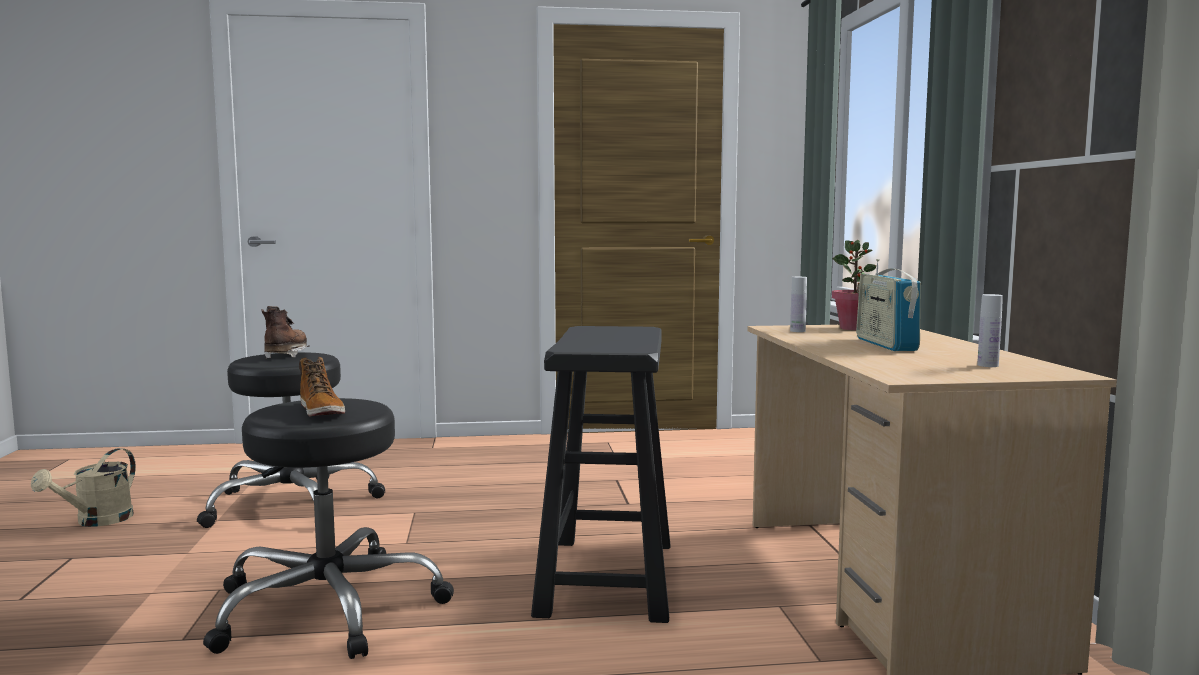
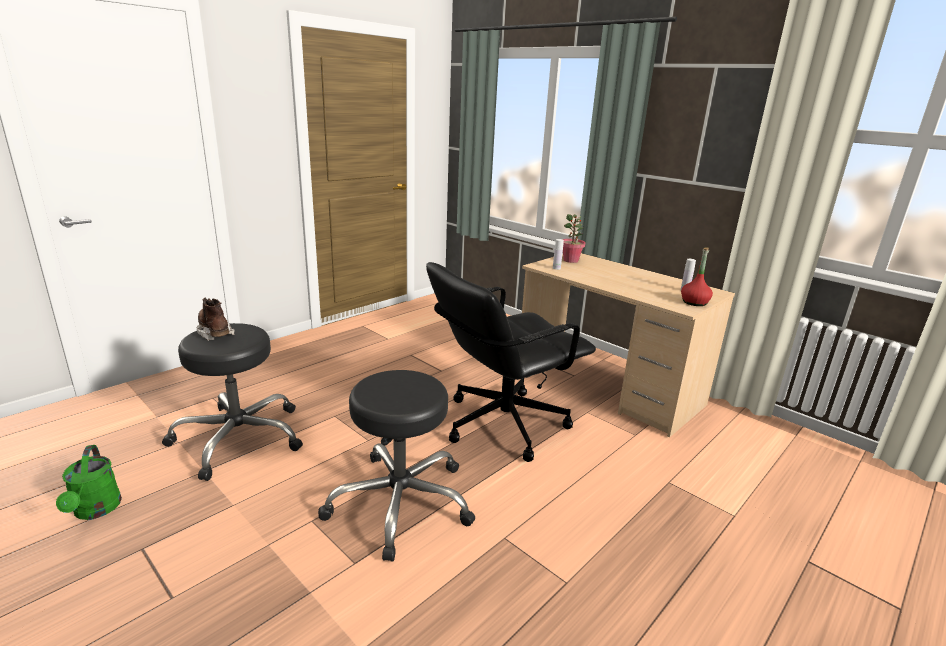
camera: 40 degrees left, 15 degrees up
beige watering can [31,448,136,527] -> green watering can [56,445,122,520]
boot [299,357,345,417] -> none
black stool [531,326,670,623] -> black office chair [426,262,596,462]
radio [856,259,921,351] -> none
none -> red bottle [681,247,713,306]

